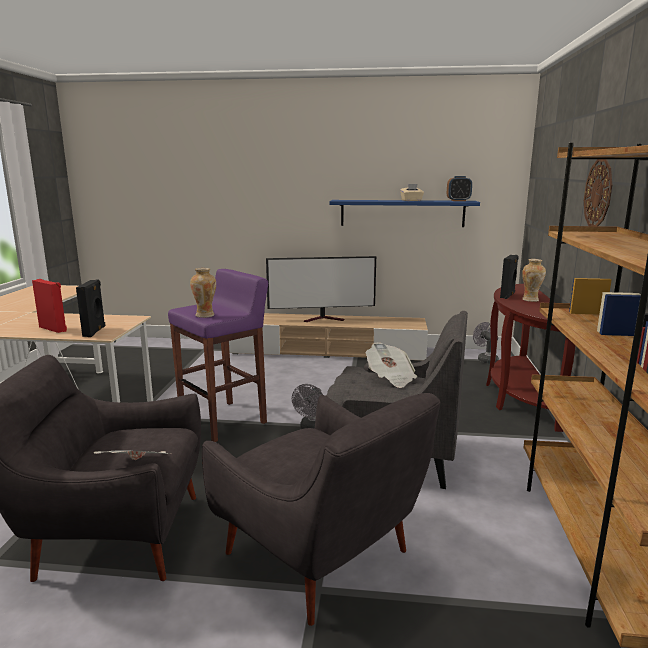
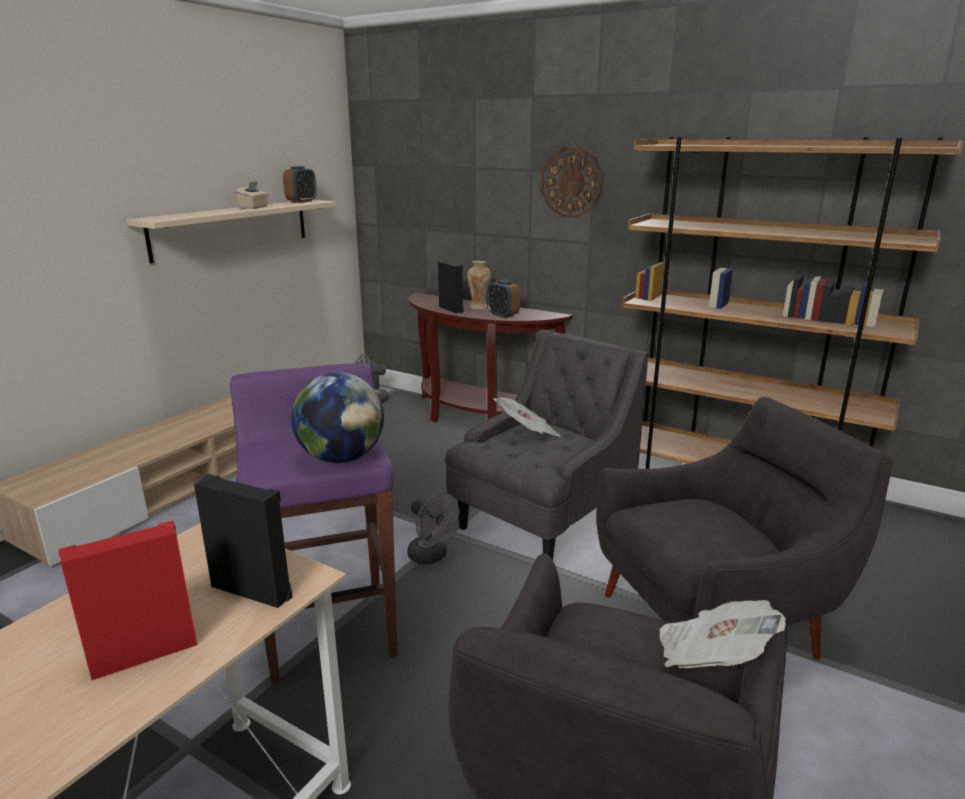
camera: 65 degrees left, 5 degrees up
vase [190,268,216,318] -> globe [291,372,384,463]
television [266,256,376,322] -> none
blue shelf [329,200,480,227] -> beige shelf [126,200,336,264]
none -> alarm clock [487,280,520,318]

